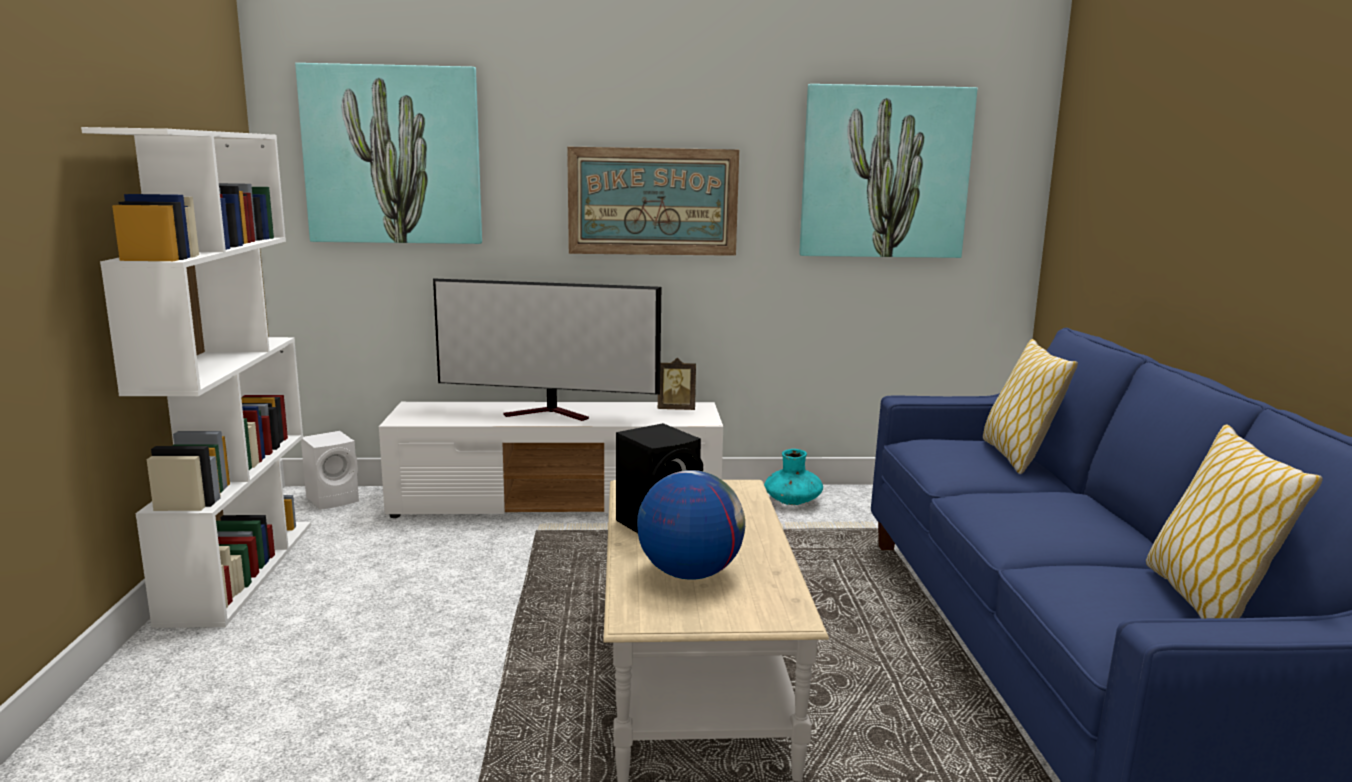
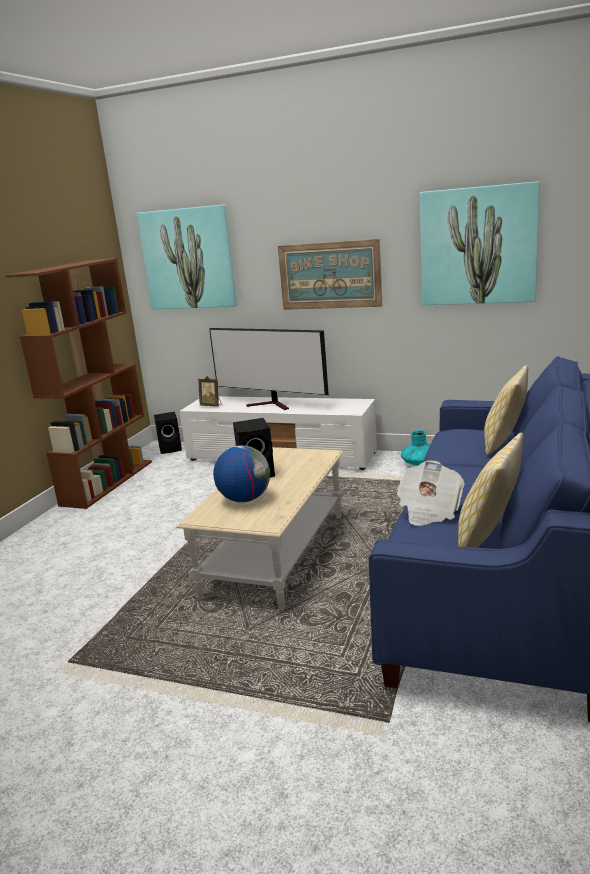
camera: 25 degrees right, 5 degrees up
white bookcase [81,127,311,628] -> brown bookcase [6,258,152,509]
white speaker [301,431,359,510] -> black speaker [154,412,182,454]
picture frame [658,358,696,410] -> picture frame moved to [198,376,221,407]
none -> newspaper [396,460,465,526]

